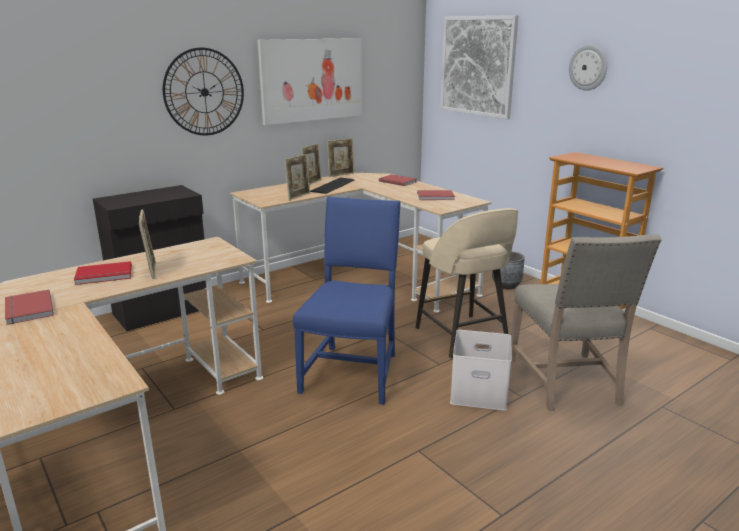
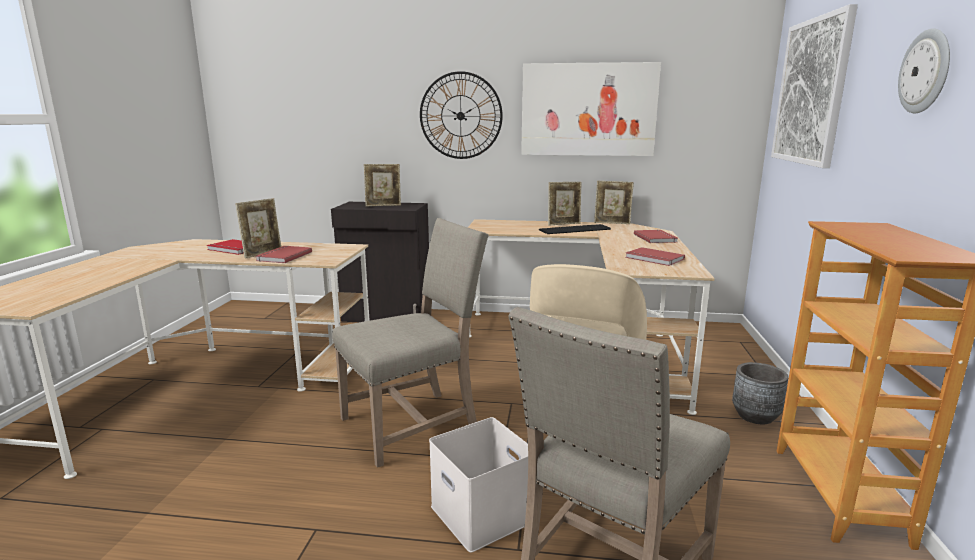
camera: 45 degrees right, 5 degrees down
red book [5,289,54,325] -> red book moved to [255,246,312,263]
picture frame [284,154,310,200] -> picture frame moved to [364,164,401,206]
blue chair [293,197,400,405] -> beige chair [332,218,489,468]

